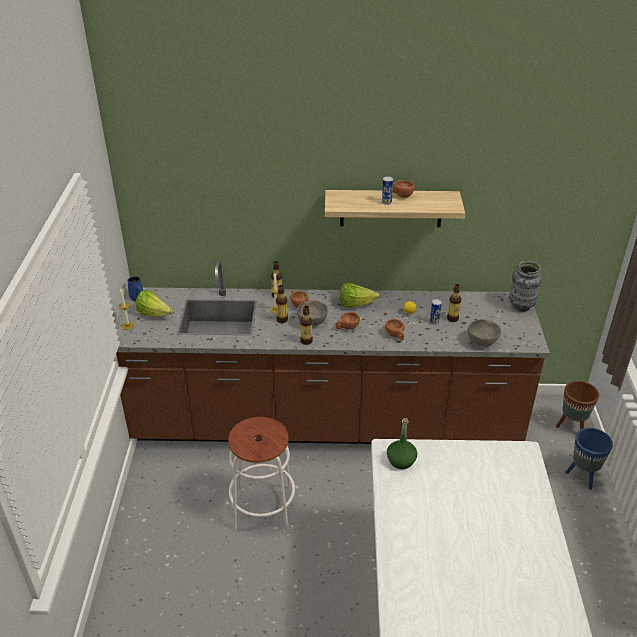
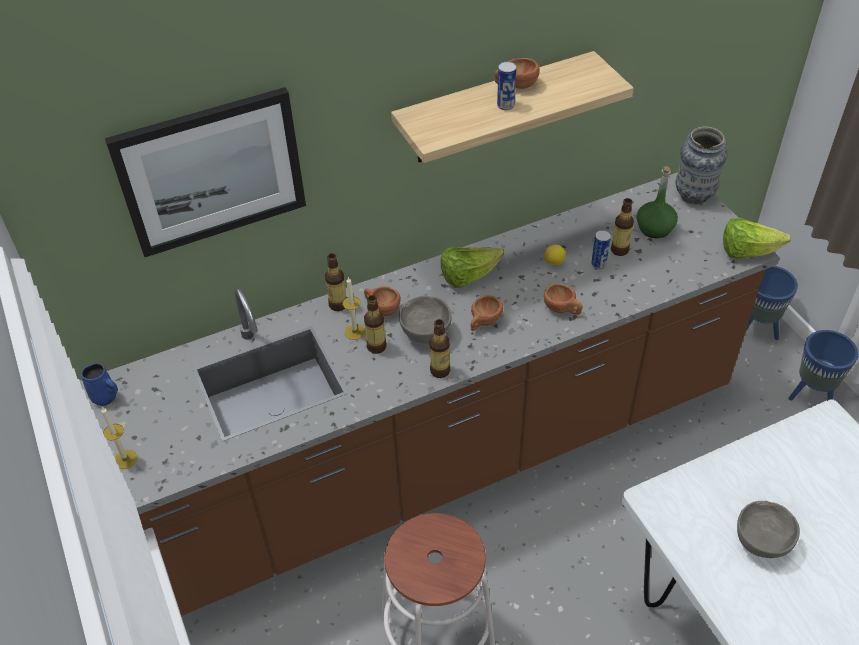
camera: 25 degrees left, 10 degrees up
lettuce [136,290,173,317] -> lettuce moved to [723,218,791,259]
green bottle [387,418,417,469] -> green bottle moved to [636,166,678,238]
grey bowl [468,319,501,346] -> grey bowl moved to [737,501,800,558]
brown planter [556,381,599,430] -> blue planter [746,266,798,340]
none -> picture [105,87,306,257]

